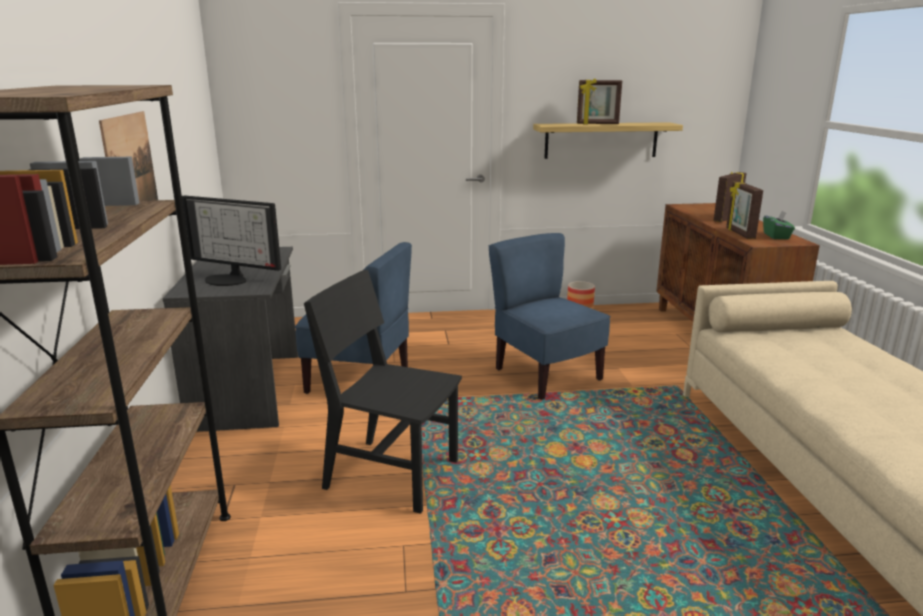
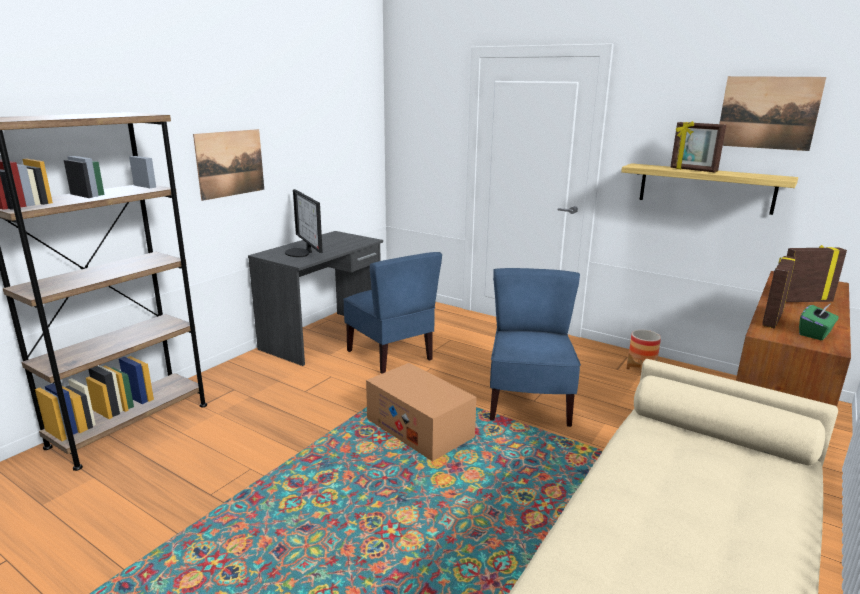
camera: 40 degrees right, 0 degrees up
black chair [304,270,462,514] -> none
none -> cardboard box [366,363,477,461]
none -> picture [719,76,826,151]

